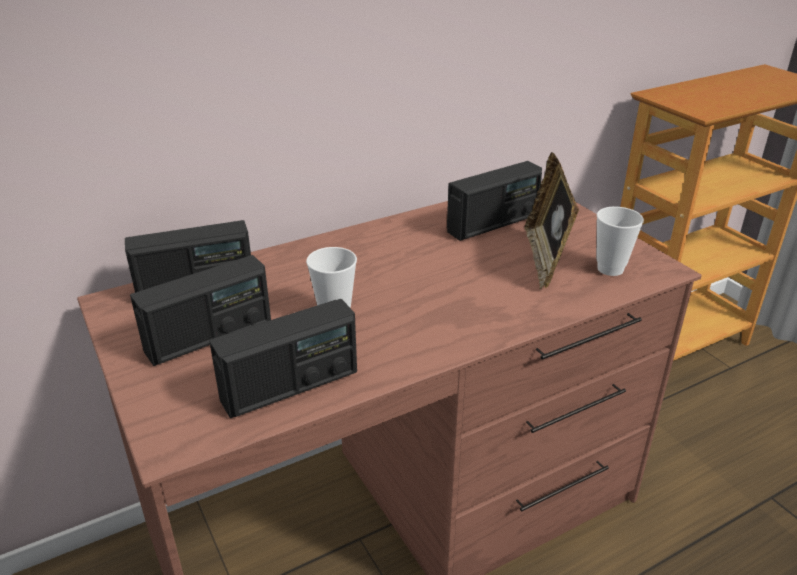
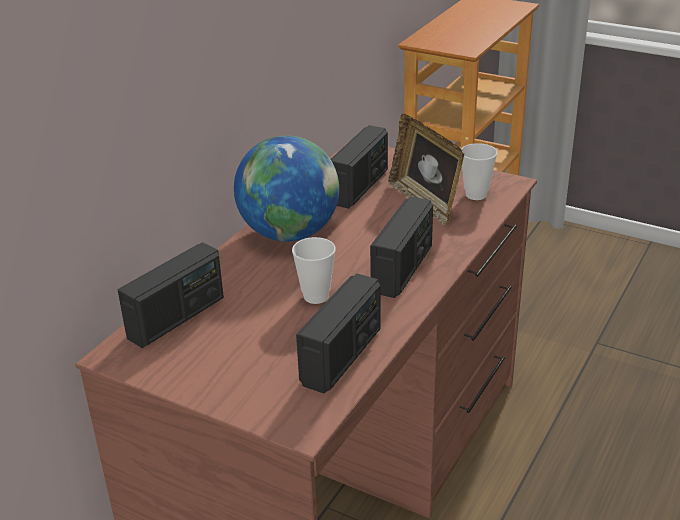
camera: 30 degrees left, 0 degrees up
radio [130,255,271,366] -> radio moved to [370,197,433,298]
none -> globe [234,135,339,242]

